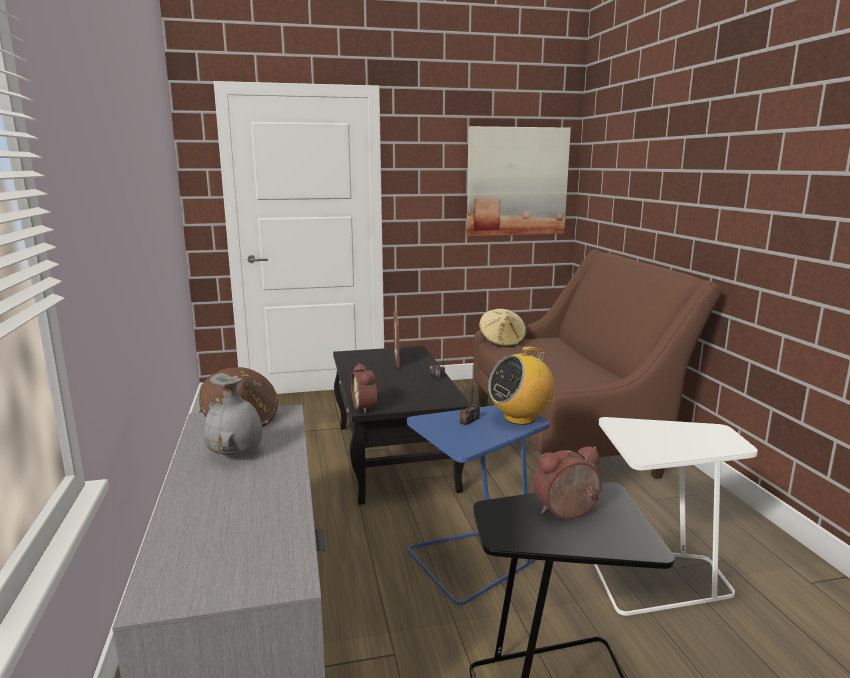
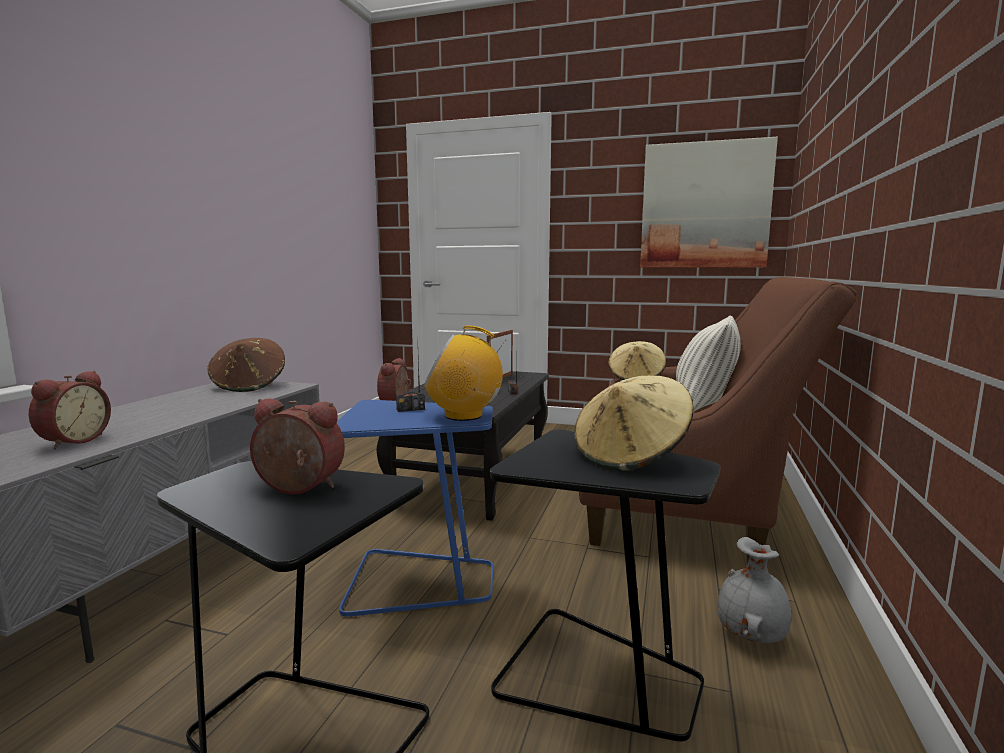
camera: 30 degrees right, 5 degrees down
grey vase [204,373,263,455] -> grey vase moved to [718,537,792,643]
white side table [594,417,758,616] -> black side table [490,429,720,741]
none -> alarm clock [29,371,111,449]
none -> beige hat [574,376,694,471]
none -> pillow [676,315,741,412]

